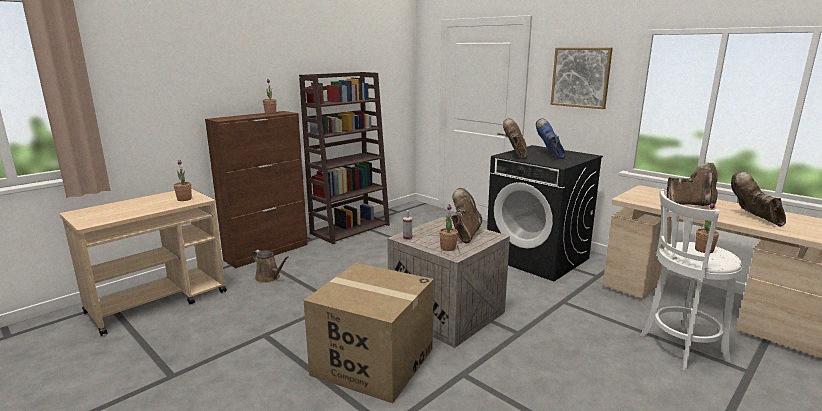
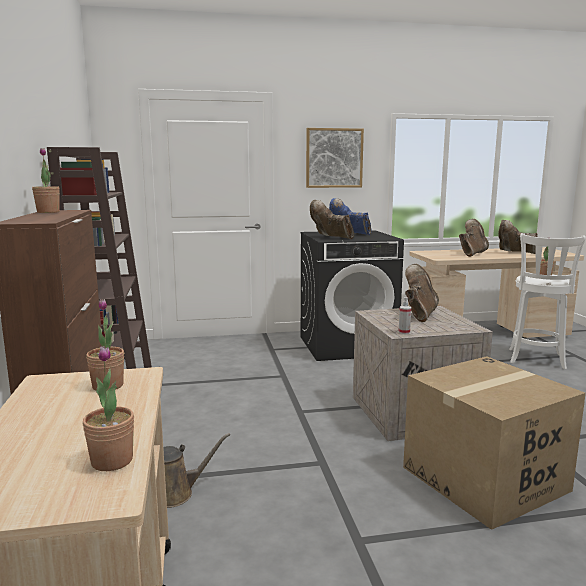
camera: 55 degrees left, 5 degrees down
potted plant [439,204,458,251] -> potted plant moved to [83,346,134,471]
brown boot [451,188,482,244] -> brown boot turned 60 degrees clockwise [405,264,439,322]

